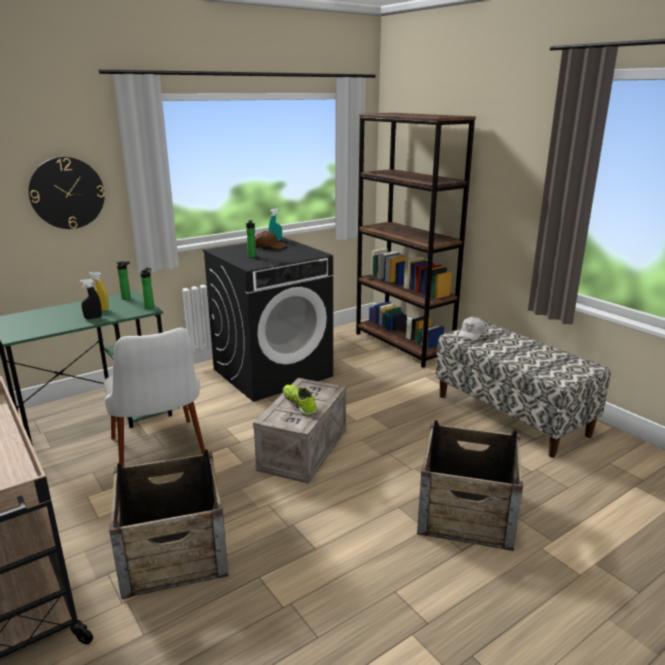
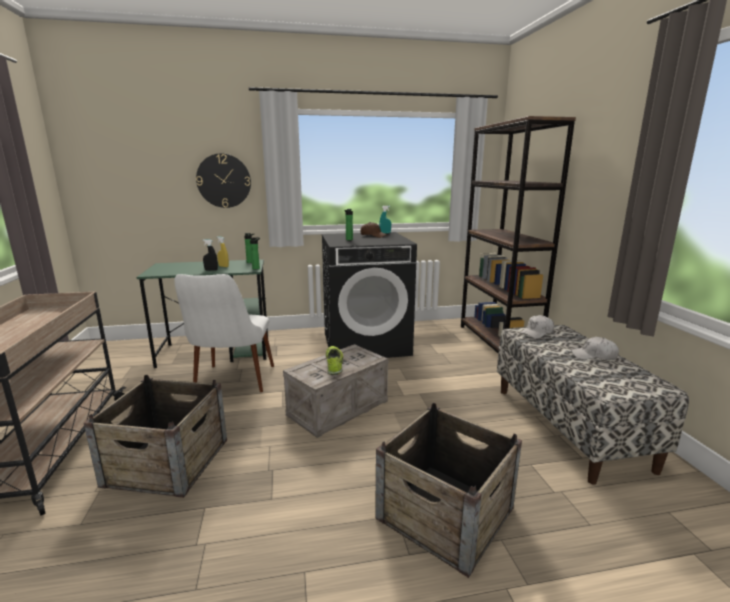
camera: 25 degrees right, 5 degrees down
none -> white cap [571,337,619,360]

